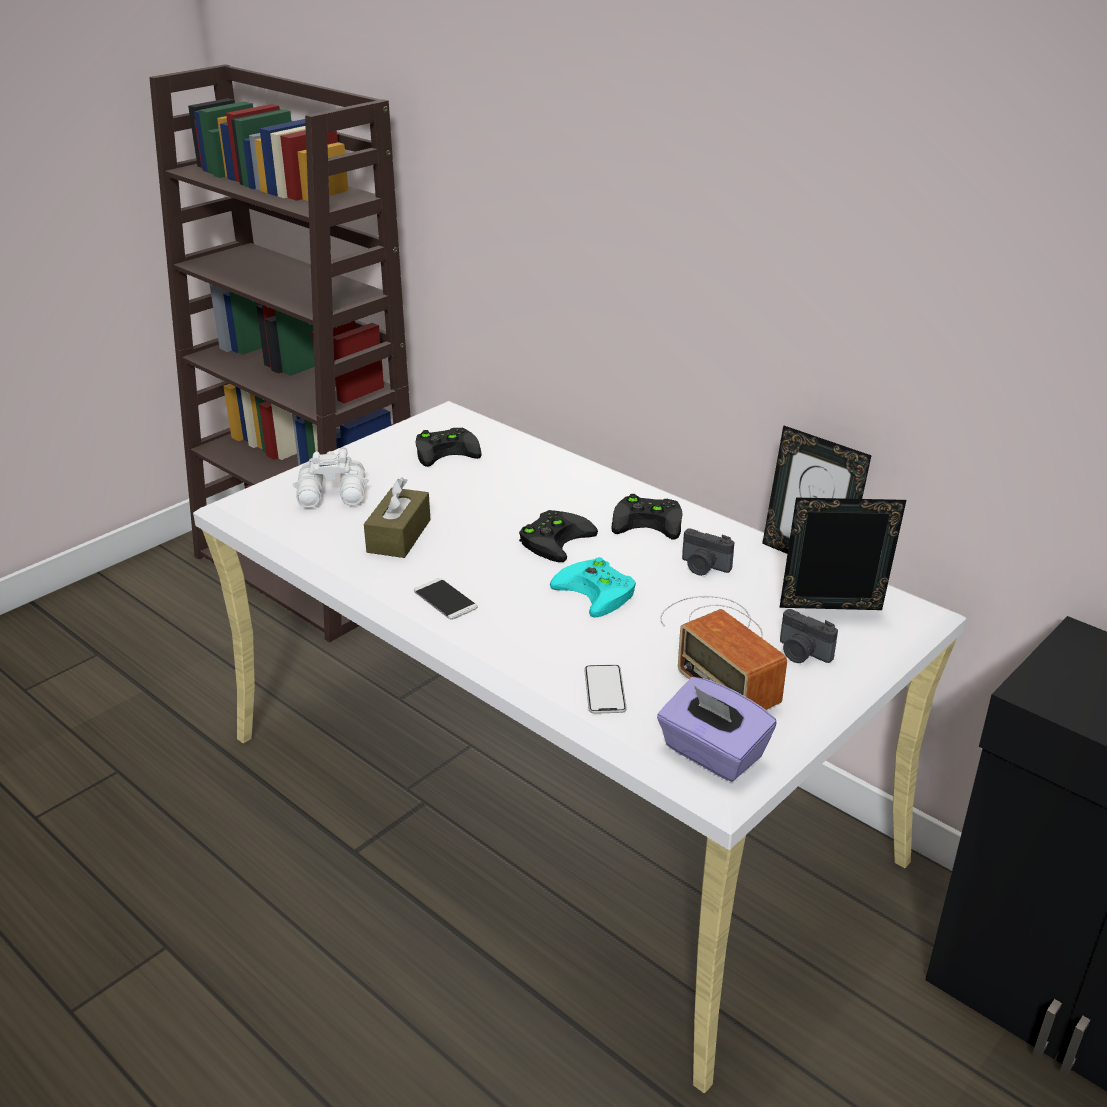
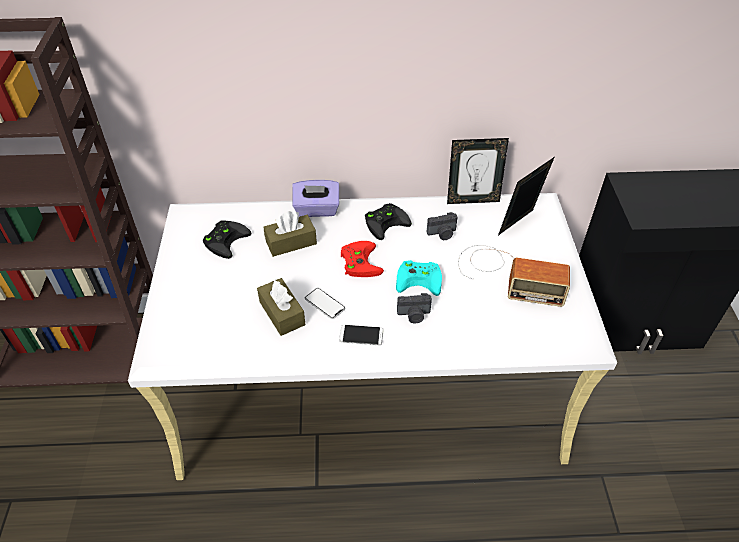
camera: 45 degrees left, 15 degrees up
white binoculars [293,447,368,508] -> none
black game controller [519,510,598,562] -> red game controller [341,241,384,277]
phone [584,665,627,714] -> phone moved to [305,288,346,319]
purple tissue box [657,677,777,782] -> purple tissue box moved to [292,180,339,217]
camera [780,609,838,663] -> camera moved to [397,293,432,323]
none -> brown tissue box [264,211,317,257]

